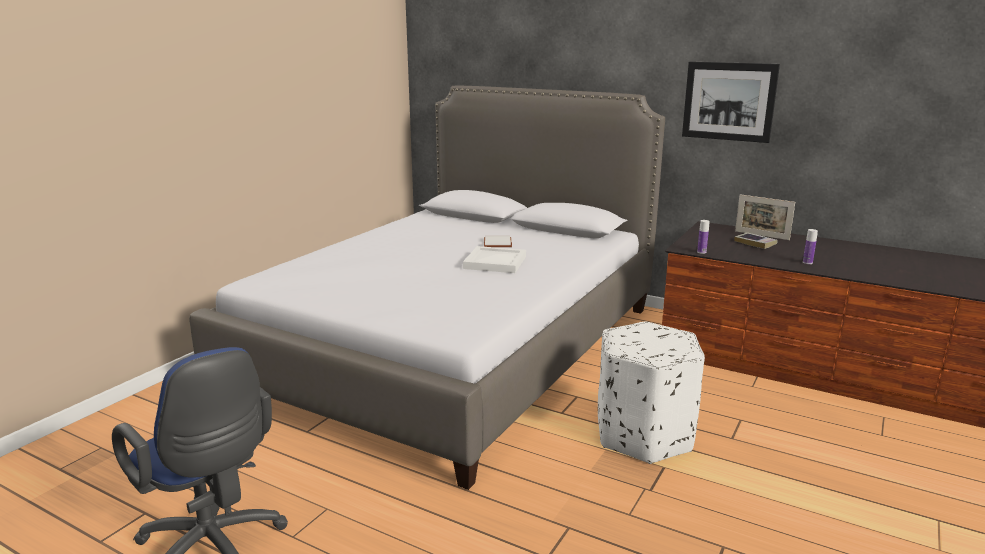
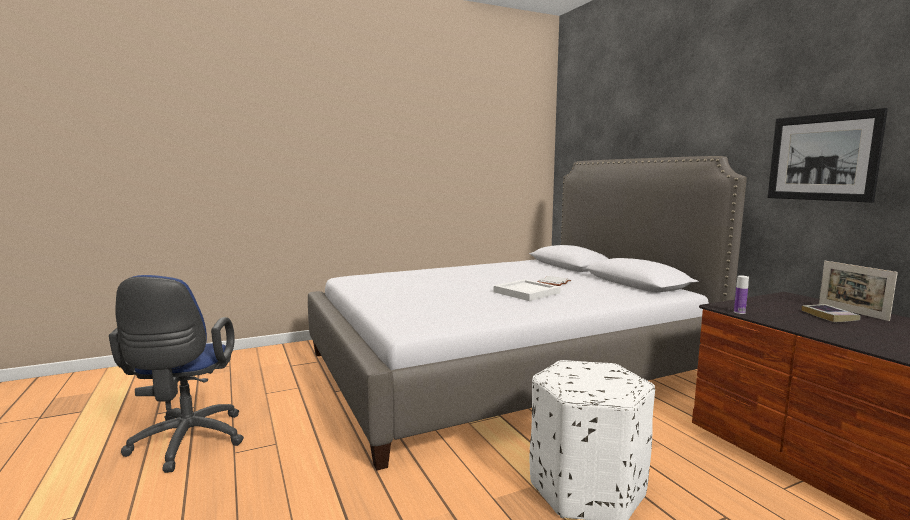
camera: 35 degrees right, 10 degrees down
bottle [803,229,818,264] -> none

